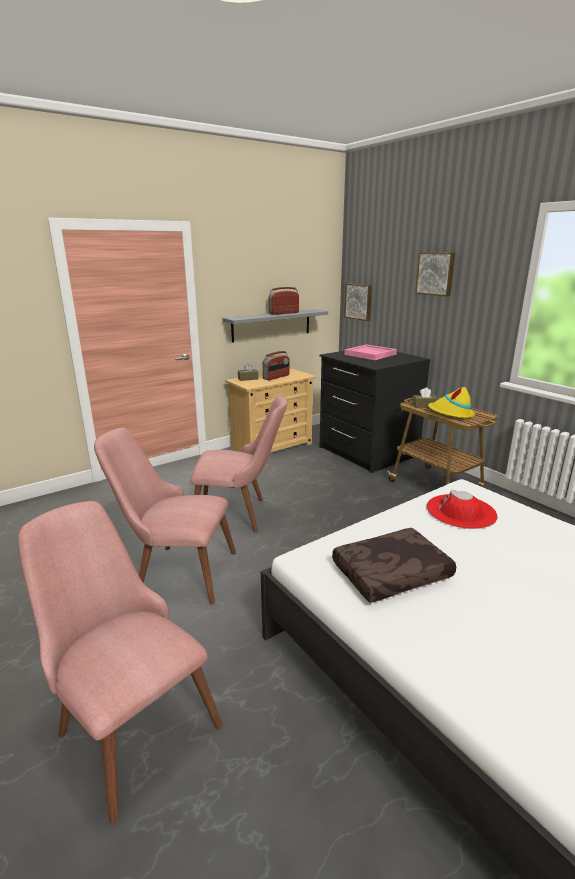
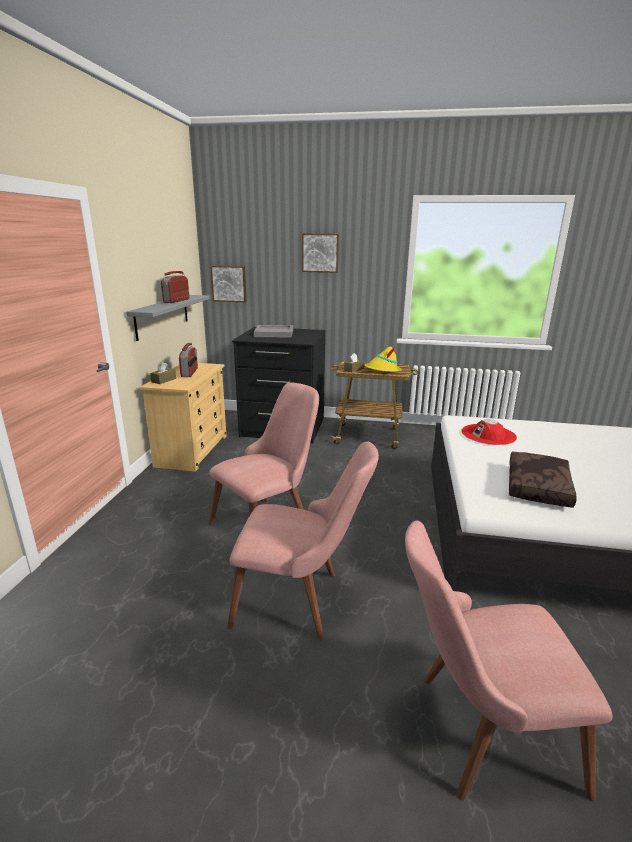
camera: 45 degrees left, 0 degrees up
pink chair [94,428,236,605] -> pink chair turned 135 degrees counterclockwise [227,441,379,640]
pink tray [344,344,397,360] -> grey tray [254,325,293,338]

